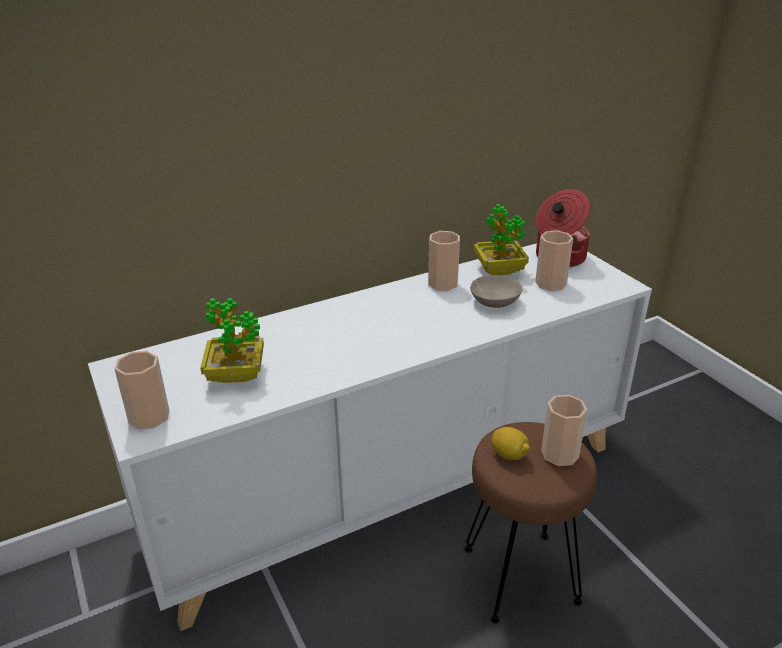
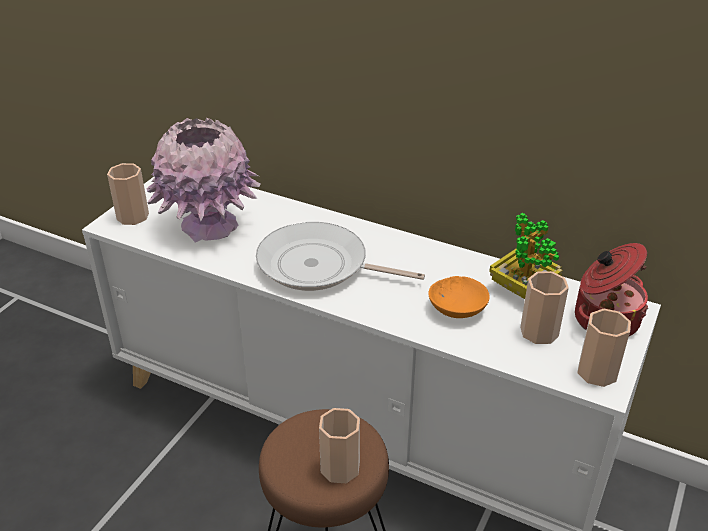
camera: 55 degrees right, 5 degrees up
potted plant [200,298,264,383] -> pink vase [147,118,260,243]
cup [428,231,460,291] -> cup moved to [577,309,631,387]
beige bowl [470,275,523,308] -> orange bowl [428,276,490,318]
lemon [492,427,530,460] -> none
none -> frying pan [256,222,425,291]

